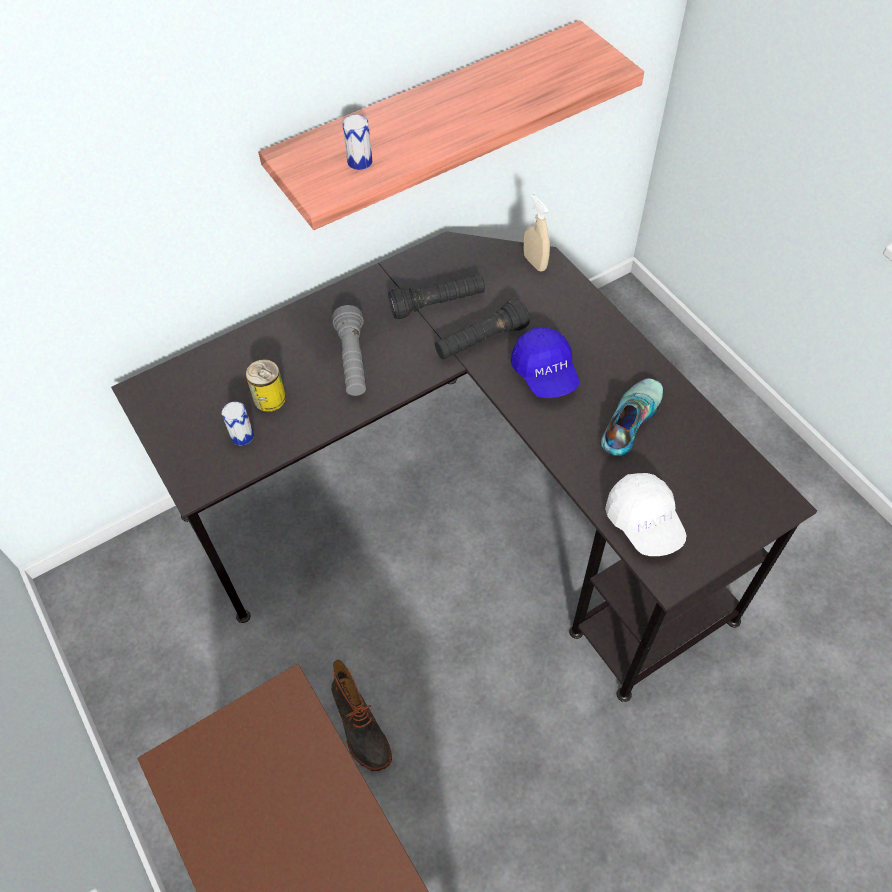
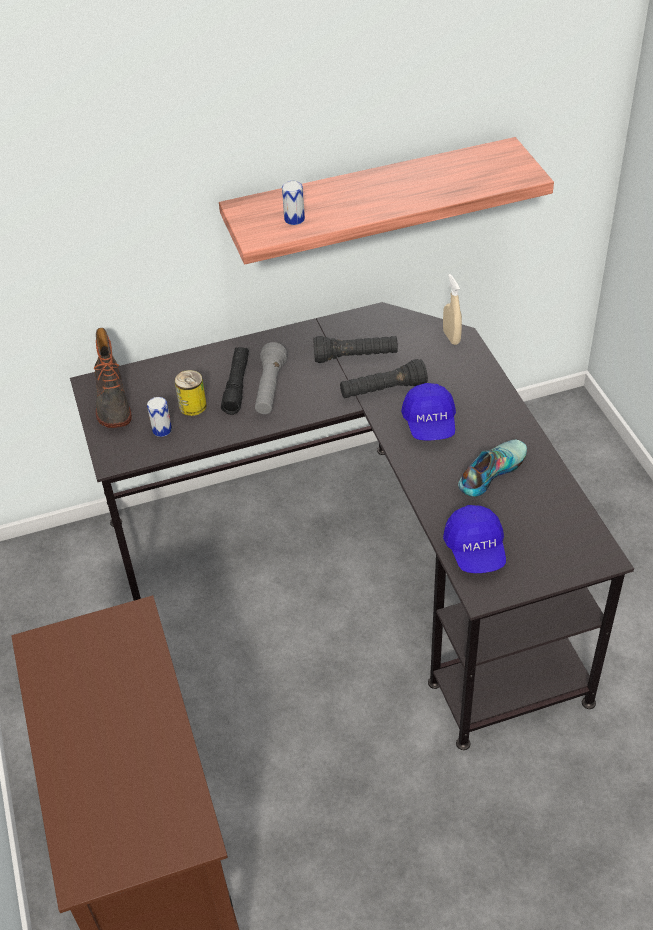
camera: 15 degrees right, 10 degrees down
boot [331,660,392,771] -> boot moved to [94,328,132,428]
white cap [605,473,686,556] -> blue cap [443,505,506,573]
none -> black flashlight [221,347,249,415]

